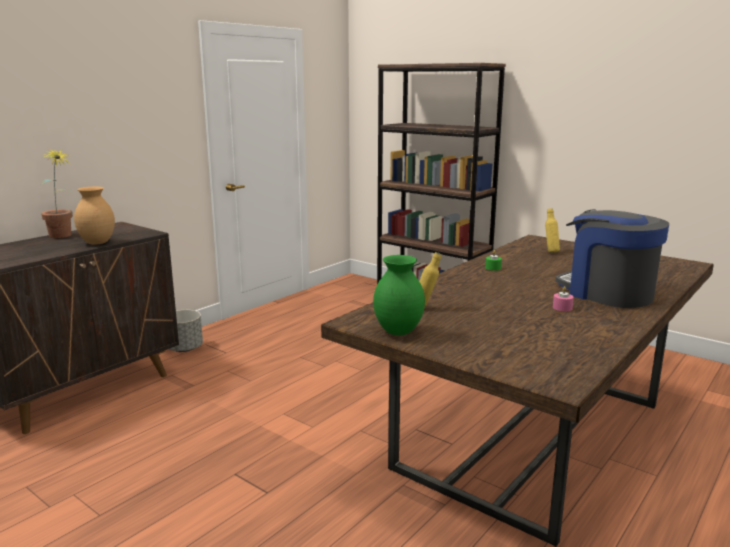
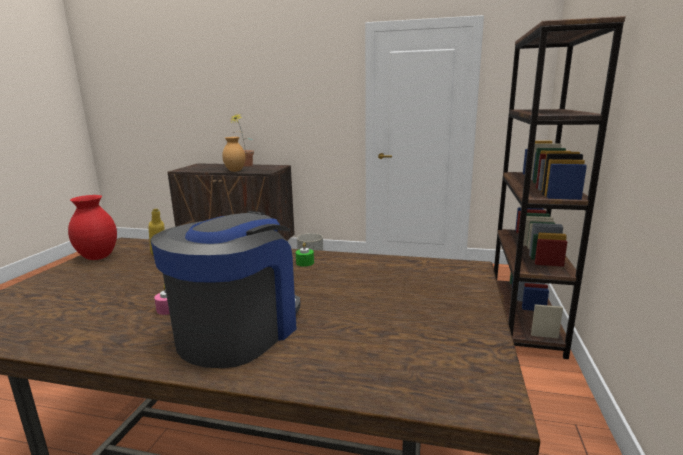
camera: 65 degrees right, 0 degrees up
green vase [373,255,425,335] -> red vase [68,195,117,260]
yellow bottle [545,208,560,253] -> none

